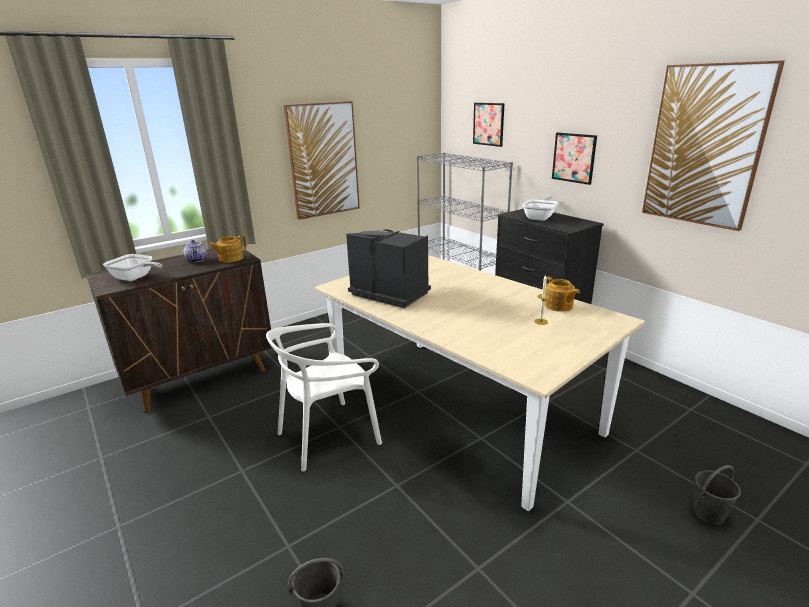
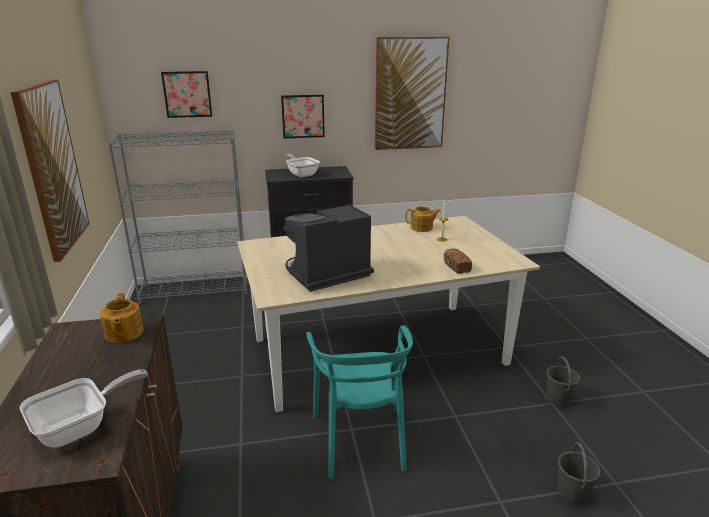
camera: 65 degrees left, 0 degrees up
teapot [184,240,207,263] -> none
white chair [266,323,382,472] -> turquoise chair [306,325,413,479]
grey bucket [693,465,741,524] -> grey bucket moved to [547,357,580,407]
none -> bread [444,248,472,274]

